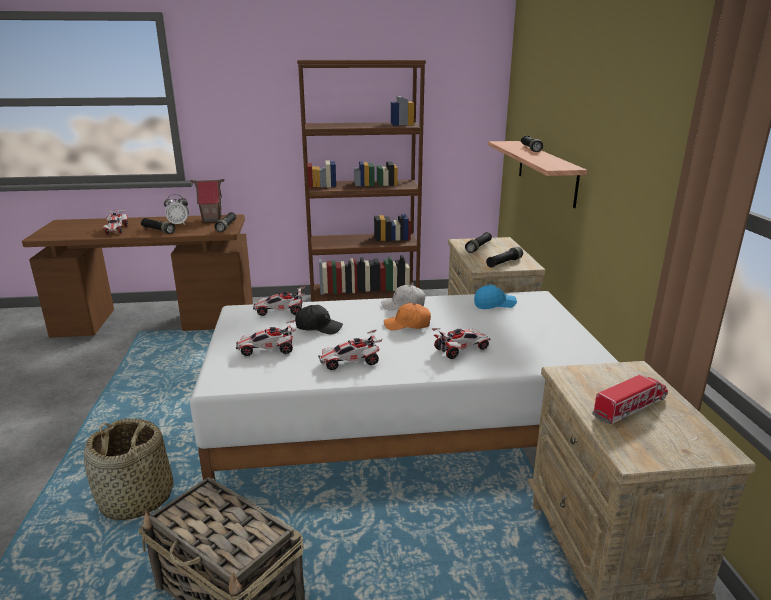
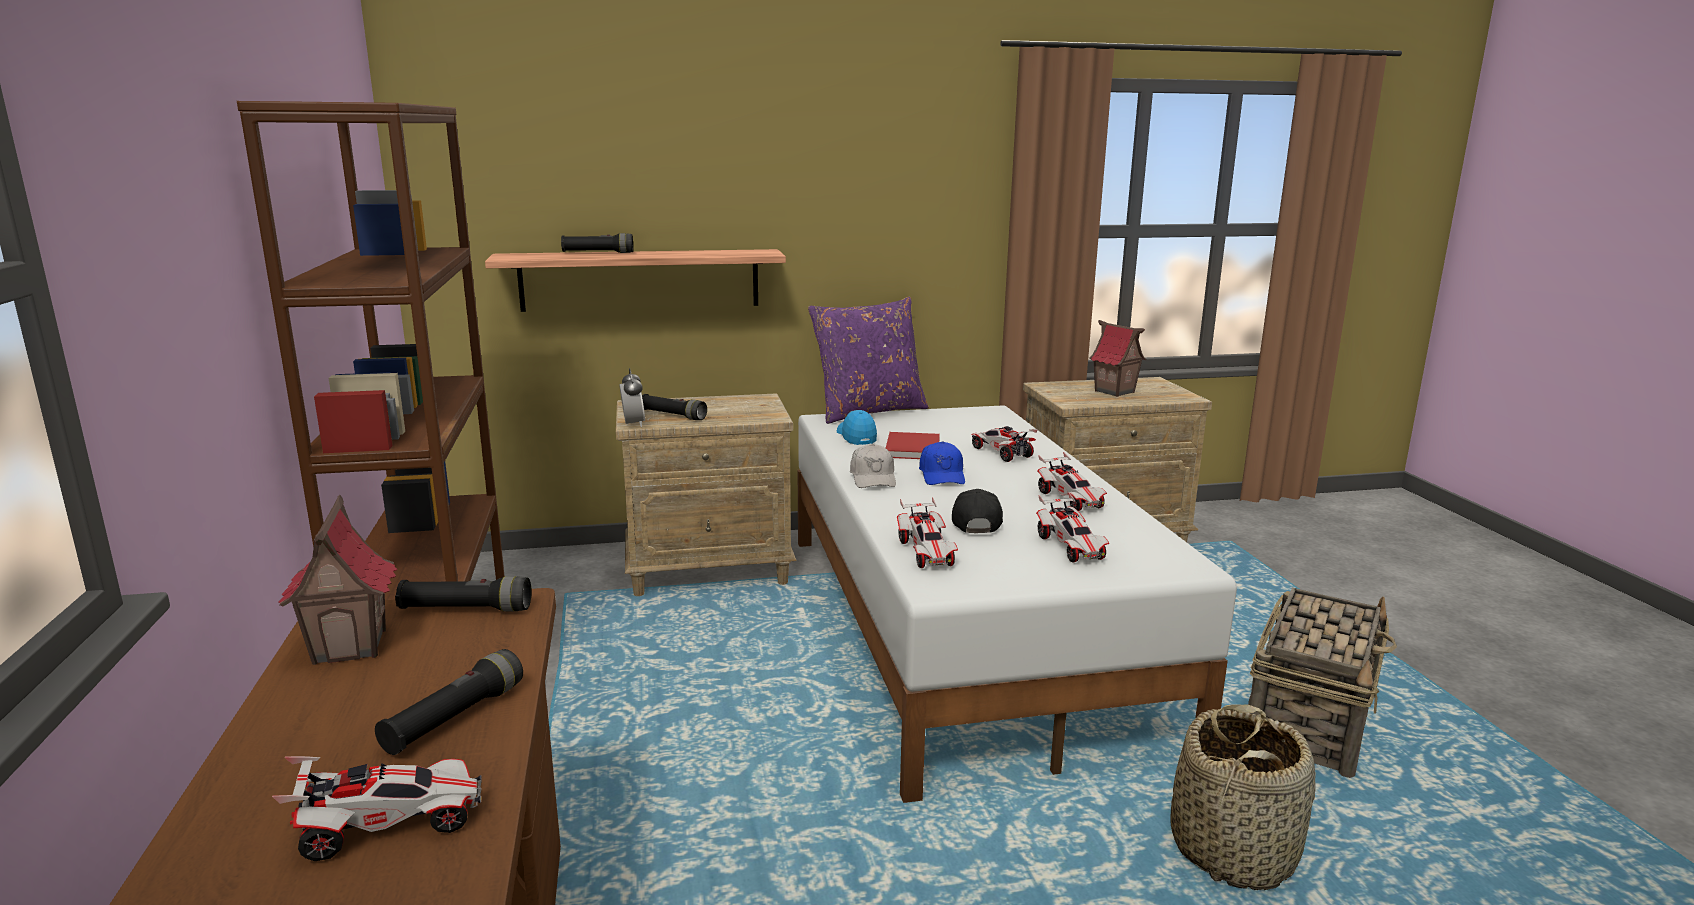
camera: 95 degrees left, 5 degrees down
alarm clock [164,194,189,225] -> alarm clock moved to [619,368,645,427]
orange cap [384,303,431,330] -> blue cap [919,441,965,485]
black flashlight [486,247,523,268] -> none
toy truck [592,375,668,424] -> toy house [1089,320,1147,397]
none -> purple pillow [808,297,929,424]
none -> red book [886,432,940,459]

